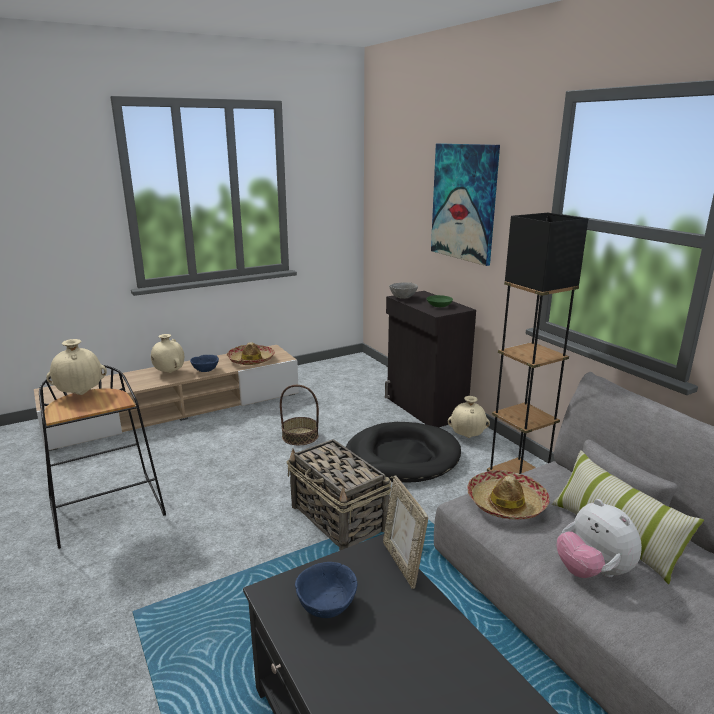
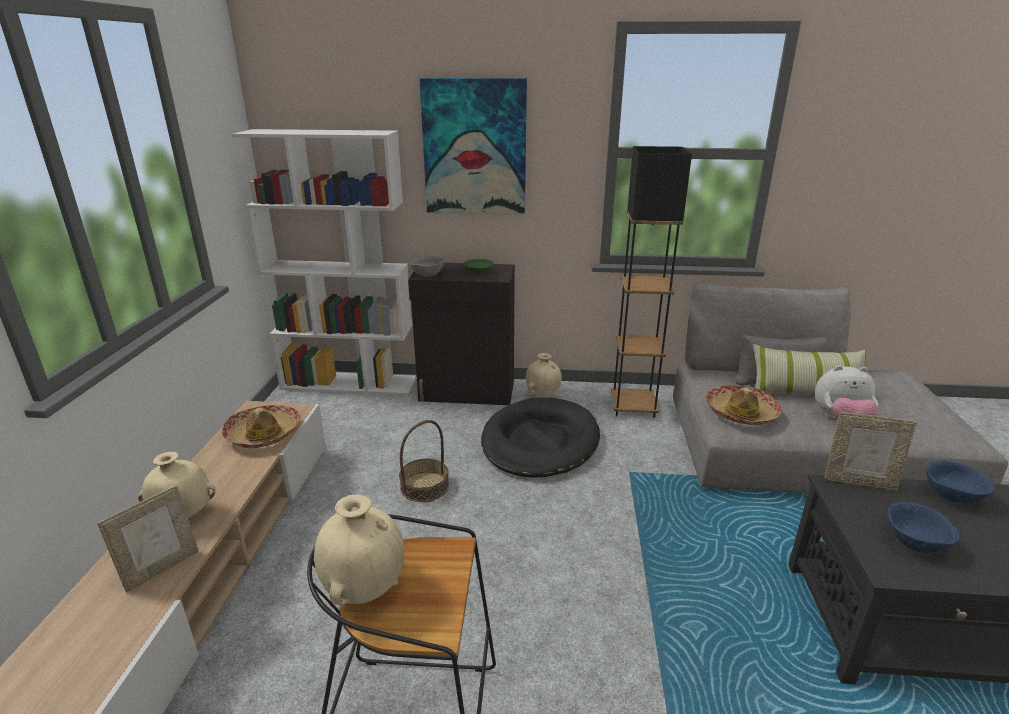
camera: 55 degrees left, 5 degrees up
blue bowl [190,355,219,372] -> blue bowl moved to [926,460,995,503]
basket [286,439,391,550] -> none
none -> picture frame [97,486,199,592]
none -> white bookcase [232,129,416,395]

